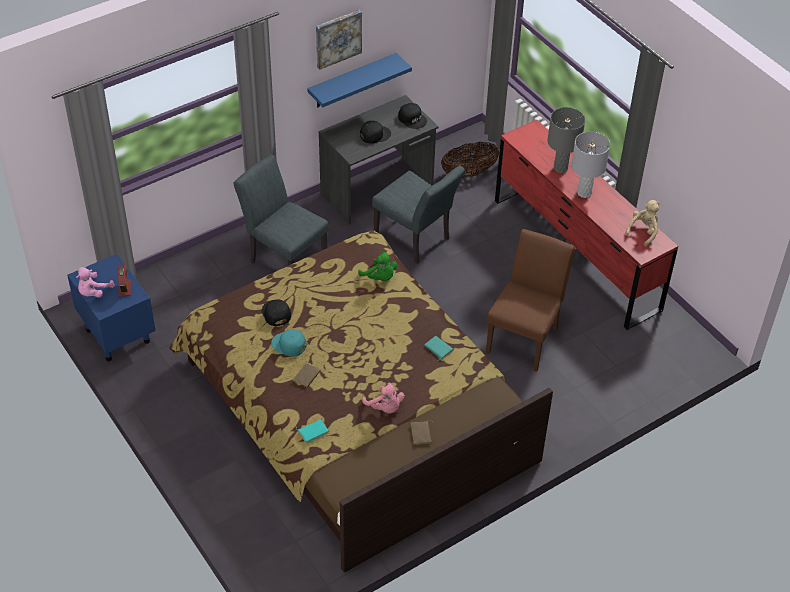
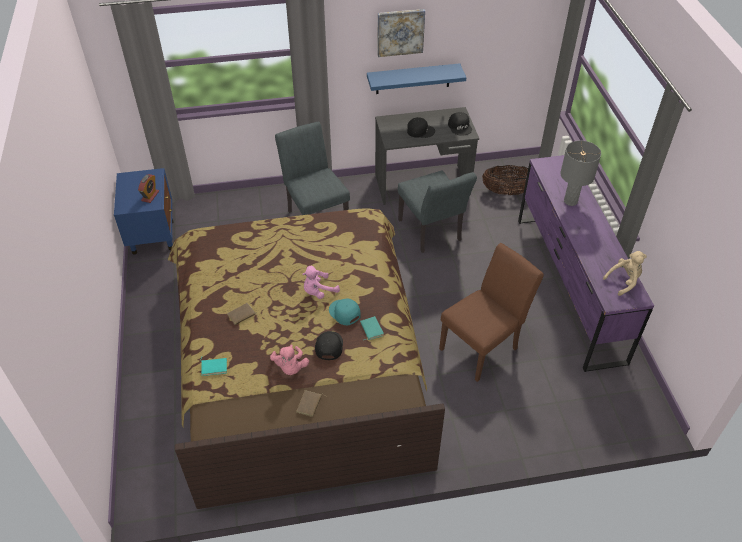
camera: 25 degrees right, 0 degrees up
pink plush toy [76,267,115,298] -> pink plush toy moved to [303,266,340,299]
black cap [262,299,291,326] -> black cap moved to [315,331,343,360]
turquoise cap [271,329,307,357] -> turquoise cap moved to [329,298,361,325]
green plush toy [358,252,397,281] -> none
red dresser [495,120,678,330] -> purple dresser [518,155,654,372]
grey table lamp [571,131,610,198] -> none

